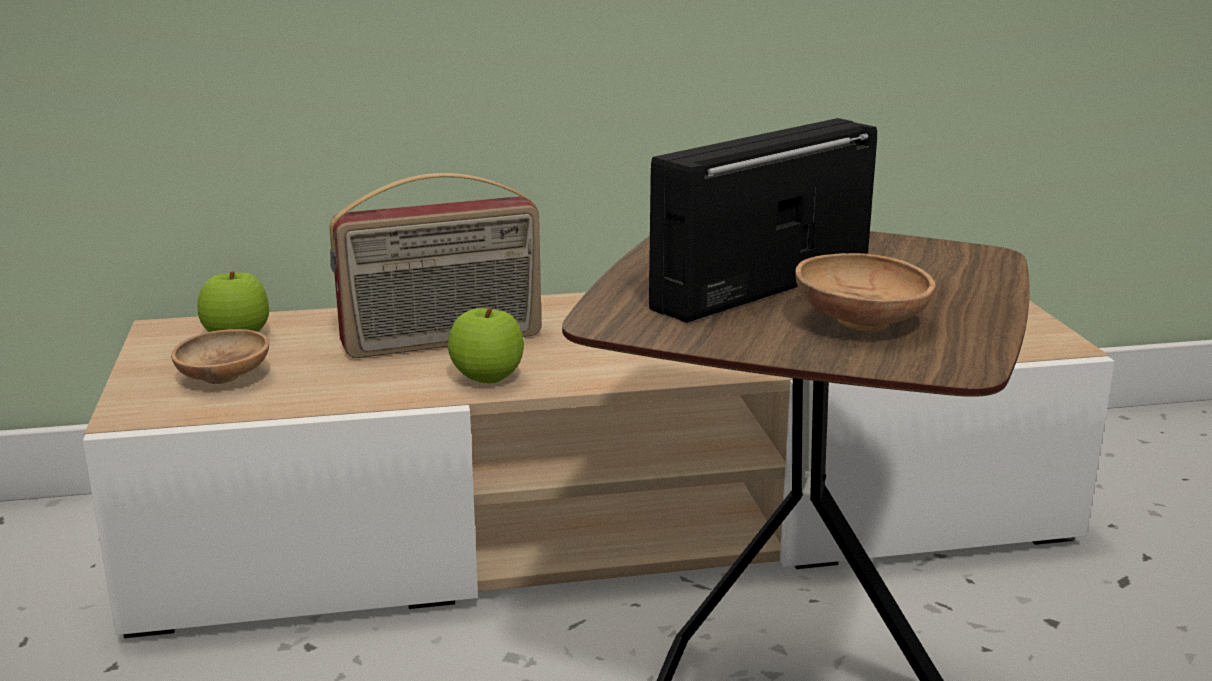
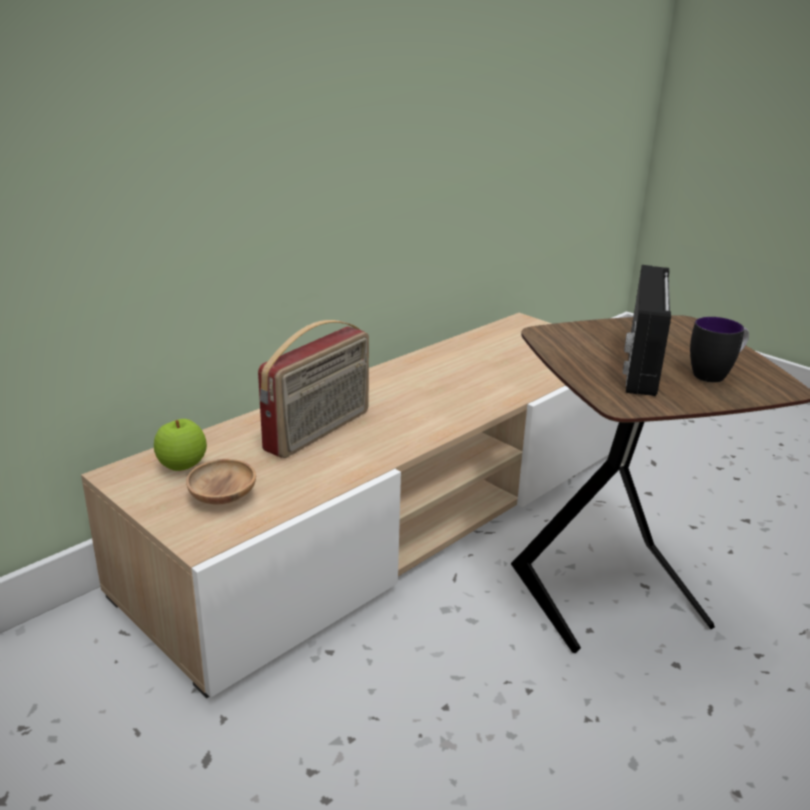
camera: 35 degrees left, 5 degrees up
apple [448,308,524,383] -> none
brown bowl [795,253,936,332] -> mug [690,317,749,383]

